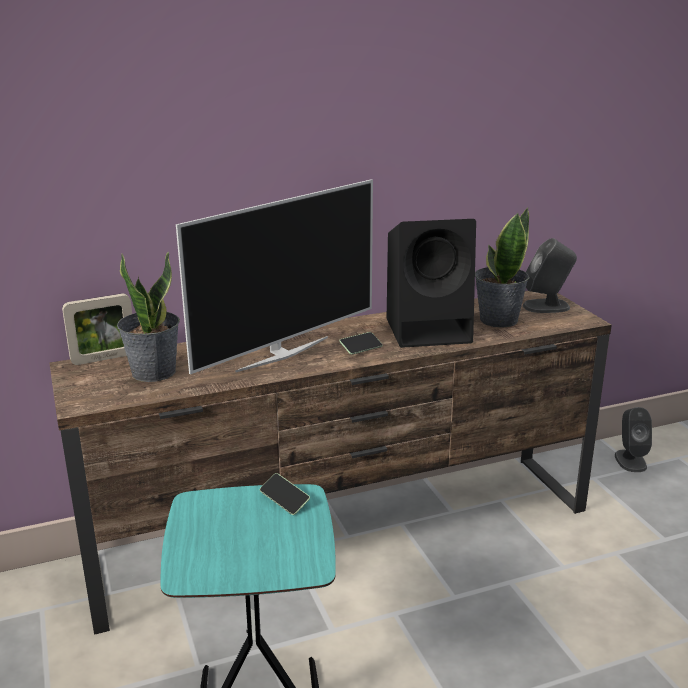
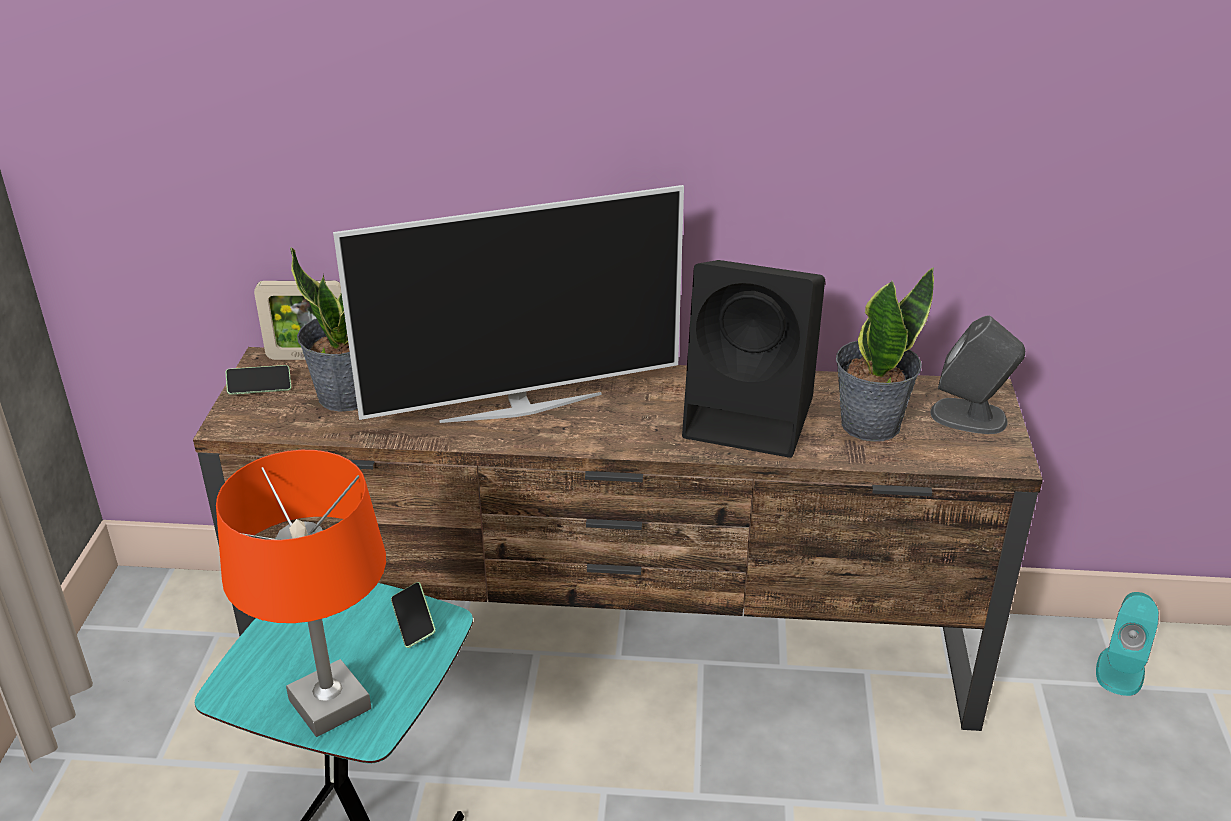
camera: 25 degrees right, 10 degrees up
phone [339,332,383,354] -> phone moved to [225,365,291,395]
grey speaker [615,407,652,472] -> turquoise speaker [1096,592,1159,696]
none -> orange table lamp [216,450,386,737]

